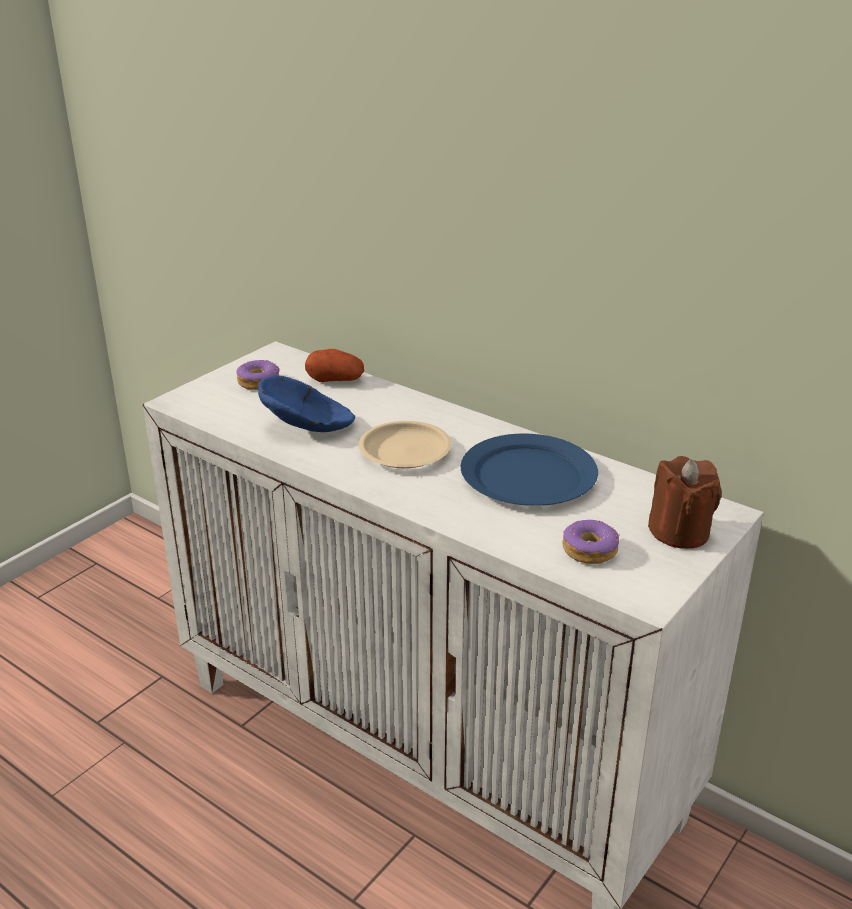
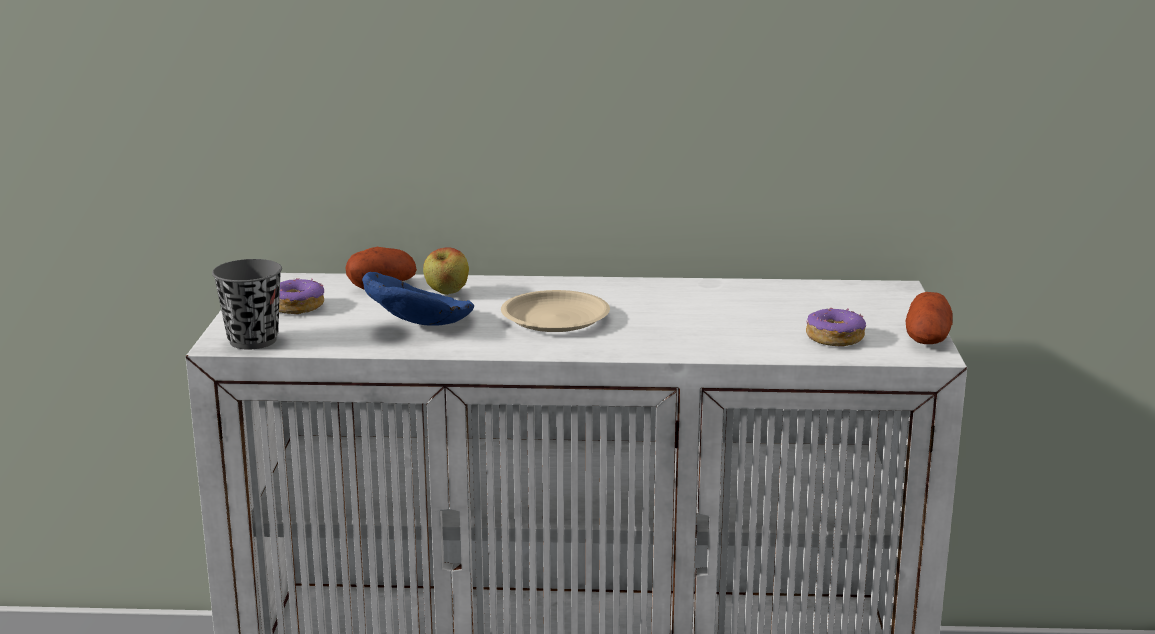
camera: 35 degrees left, 10 degrees down
blue plate [461,433,598,506] -> none
brown candle [648,456,722,549] -> none
none -> grey cup [212,259,282,349]
none -> apple [423,247,469,295]
none -> potato [906,292,953,344]

